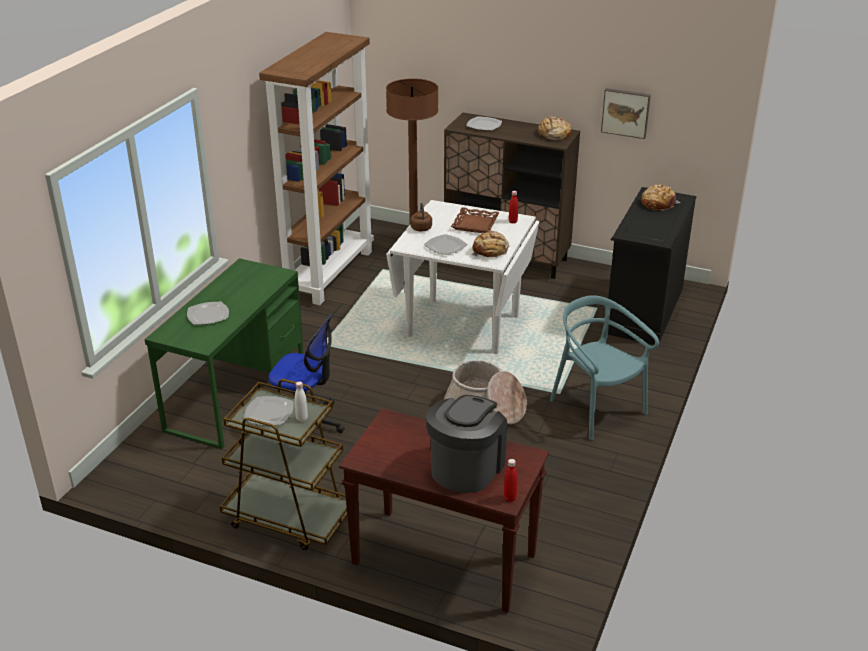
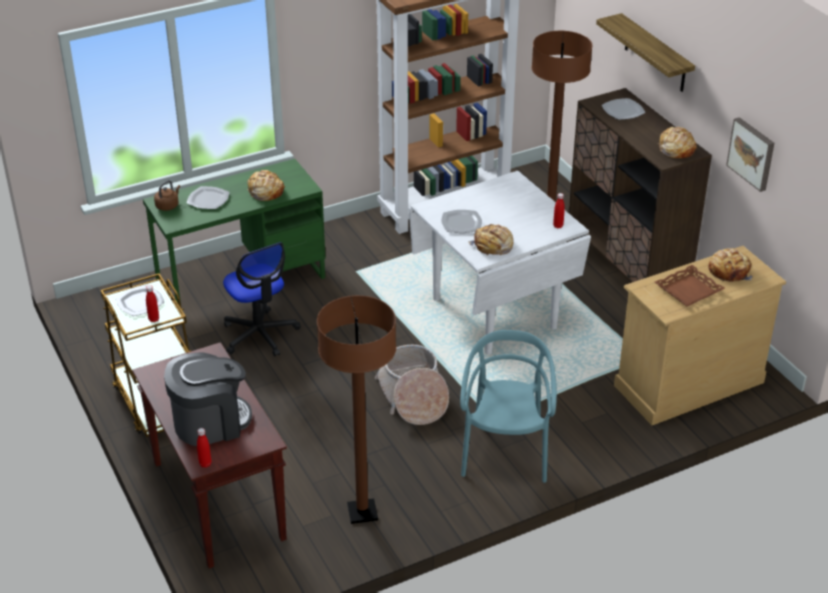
camera: 40 degrees right, 5 degrees up
white bottle [295,381,308,422] -> red bottle [146,285,159,322]
brown kettle [410,203,432,231] -> brown kettle moved to [154,180,180,211]
brown tray [451,207,500,233] -> brown tray moved to [655,265,725,307]
black dresser [603,187,696,345] -> beige dresser [614,246,786,425]
none -> bread [247,170,285,201]
none -> brown floor lamp [317,295,396,524]
none -> shelf [596,13,695,92]

